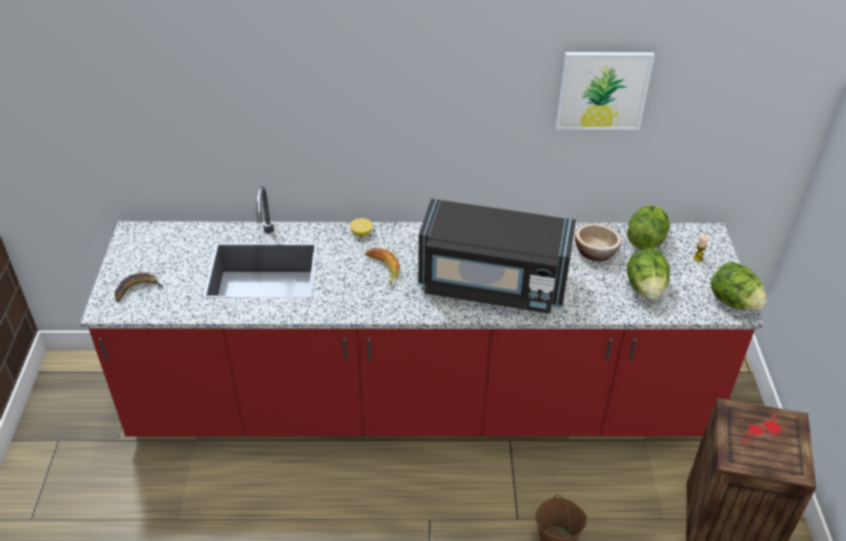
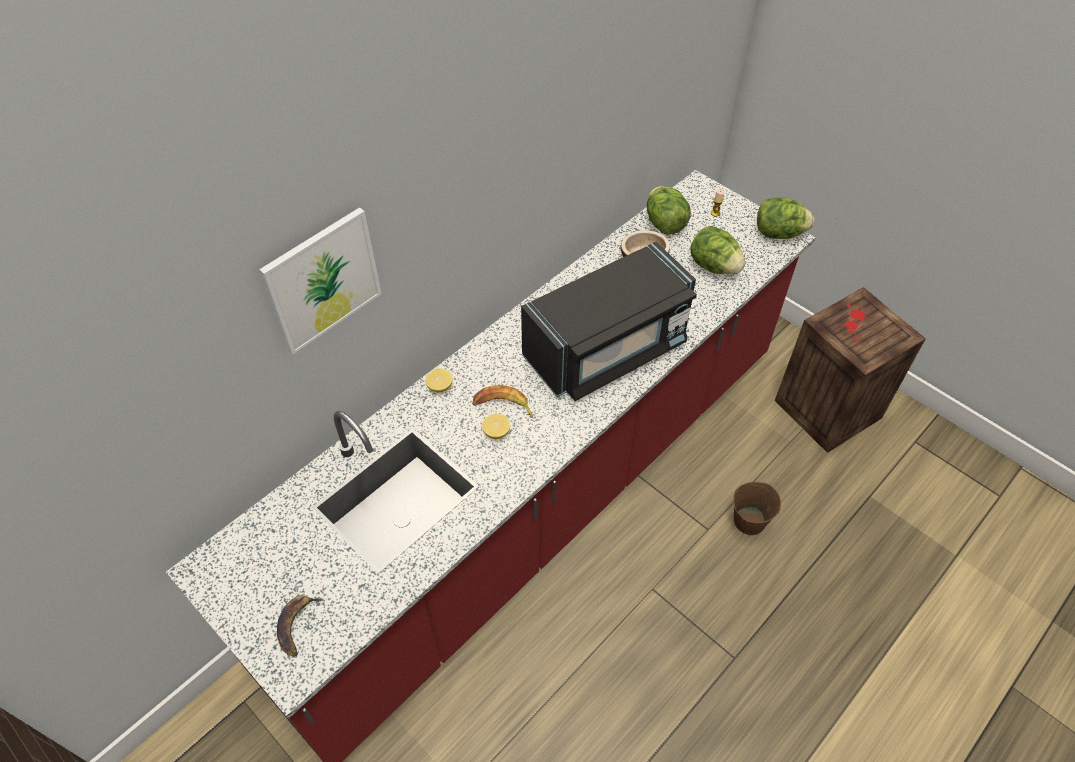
camera: 45 degrees left, 10 degrees up
picture [555,52,655,130] -> picture moved to [259,207,382,354]
none -> lemon [482,414,510,439]

